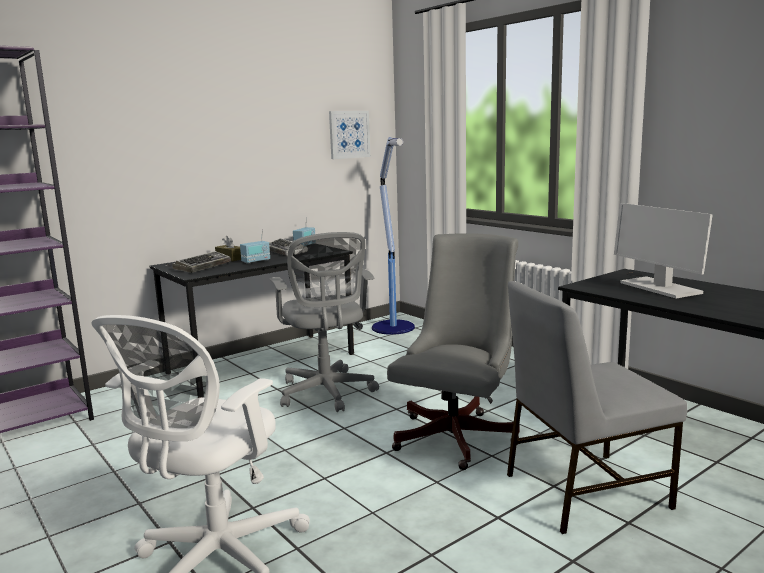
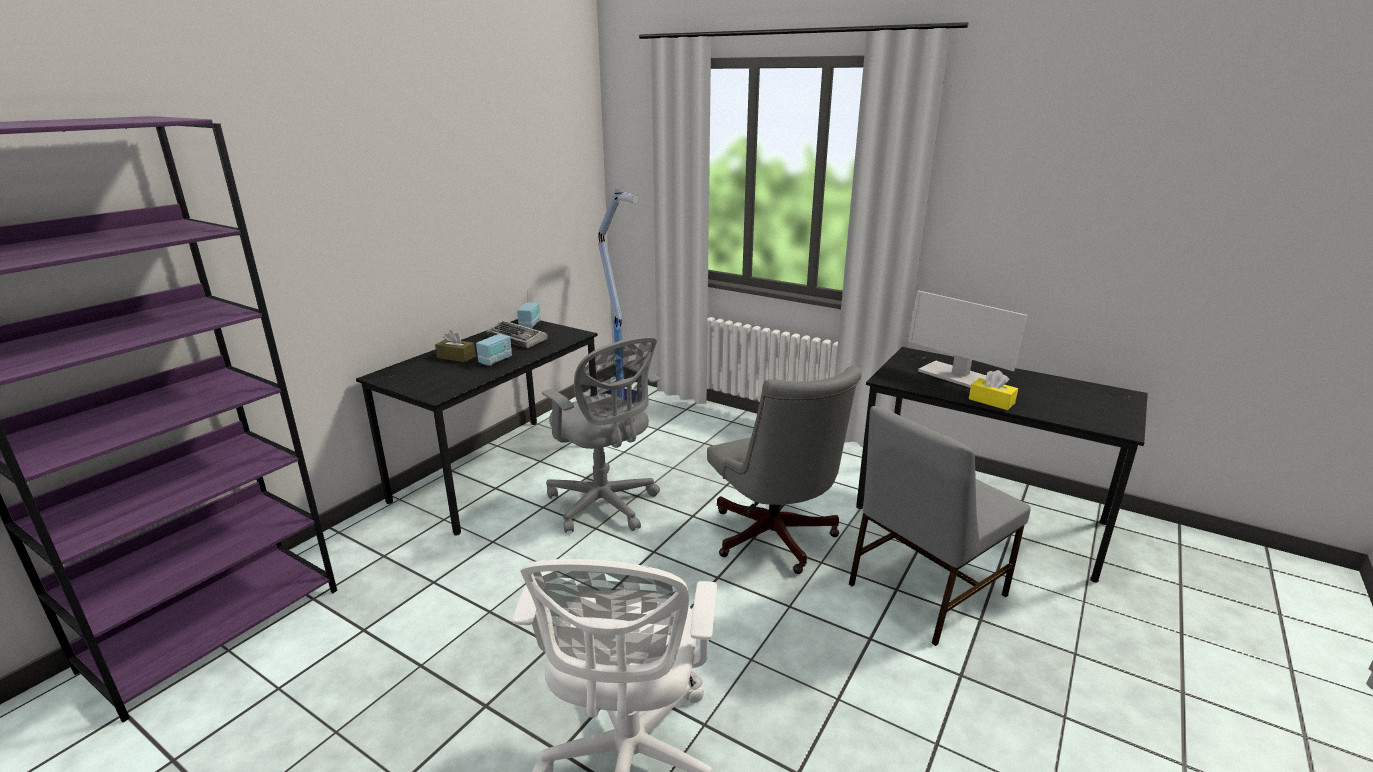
camera: 20 degrees left, 10 degrees up
keyboard [172,251,231,273] -> none
picture [329,111,370,159] -> none
grey office chair [387,233,519,470] -> grey office chair turned 150 degrees clockwise [707,366,862,574]
none -> yellow tissue box [969,370,1018,410]

